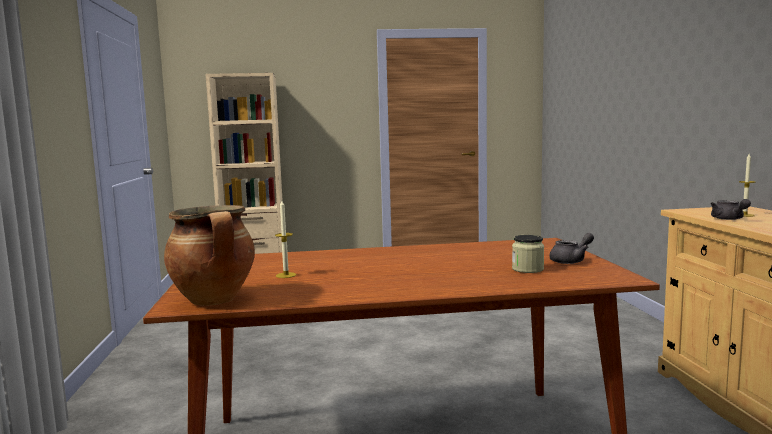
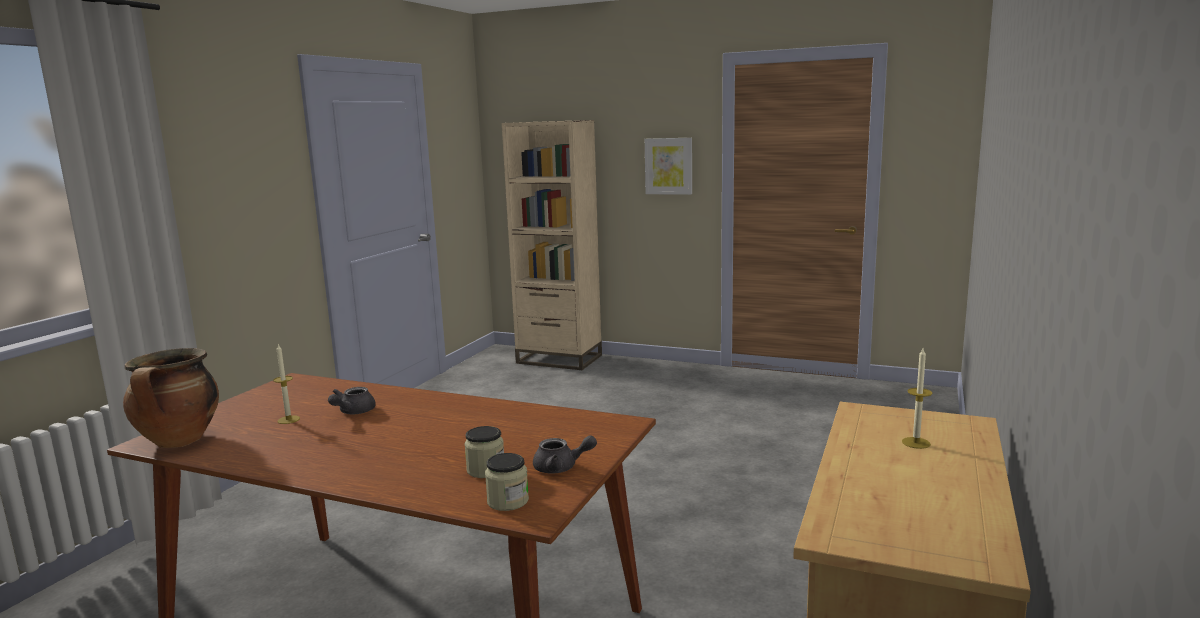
camera: 30 degrees right, 5 degrees up
grey teapot [711,199,751,220] -> grey teapot moved to [328,387,376,414]
none -> jar [485,453,529,511]
none -> picture [645,138,692,195]

